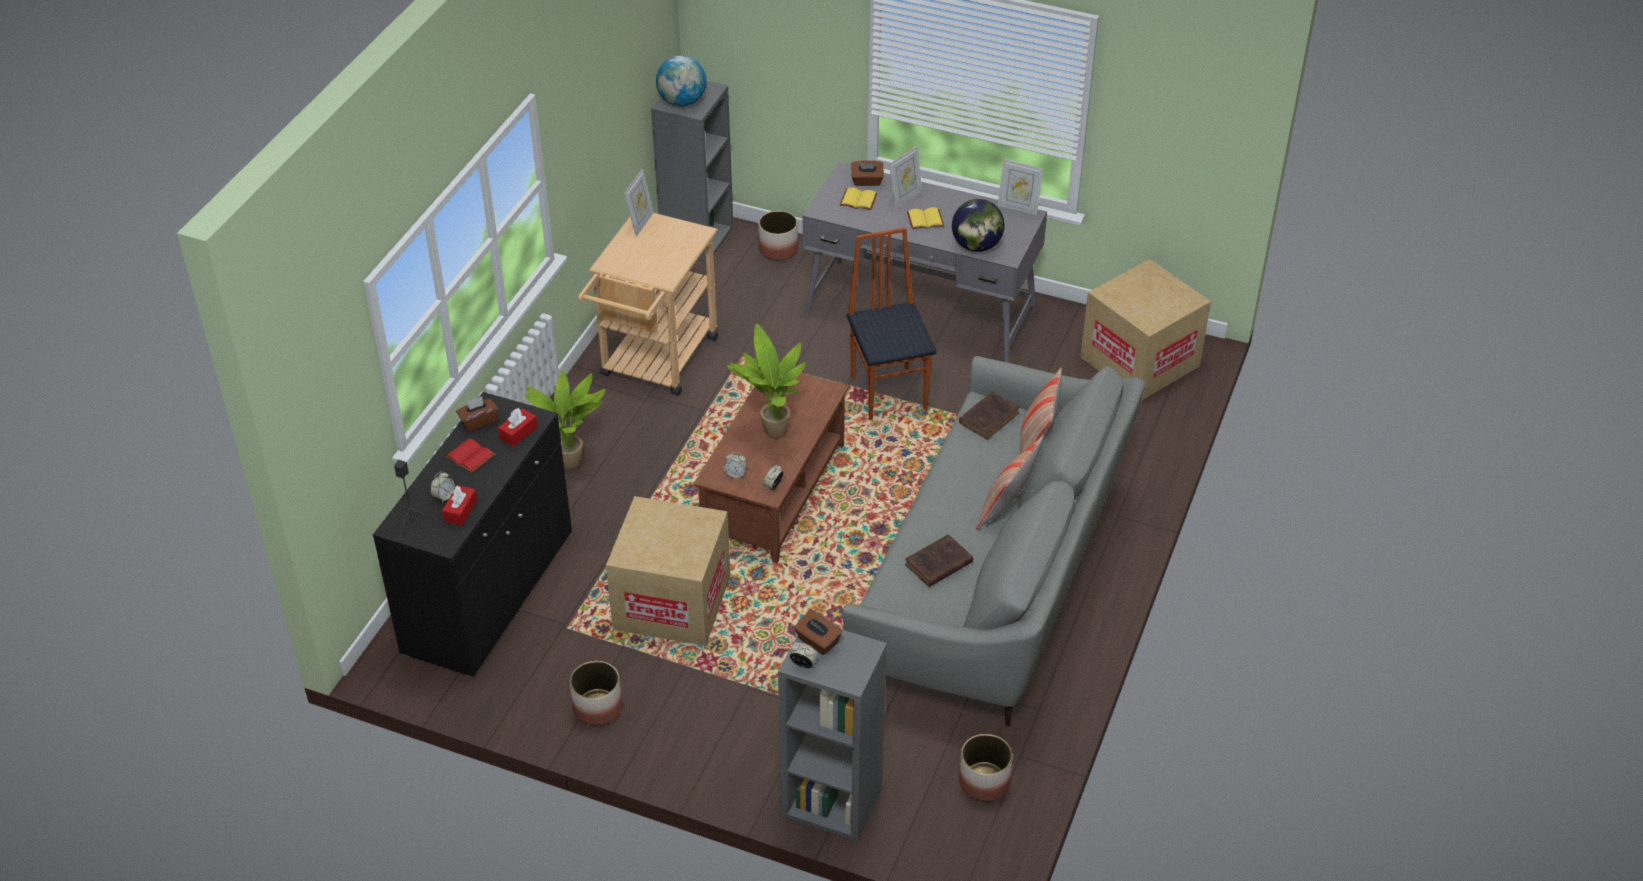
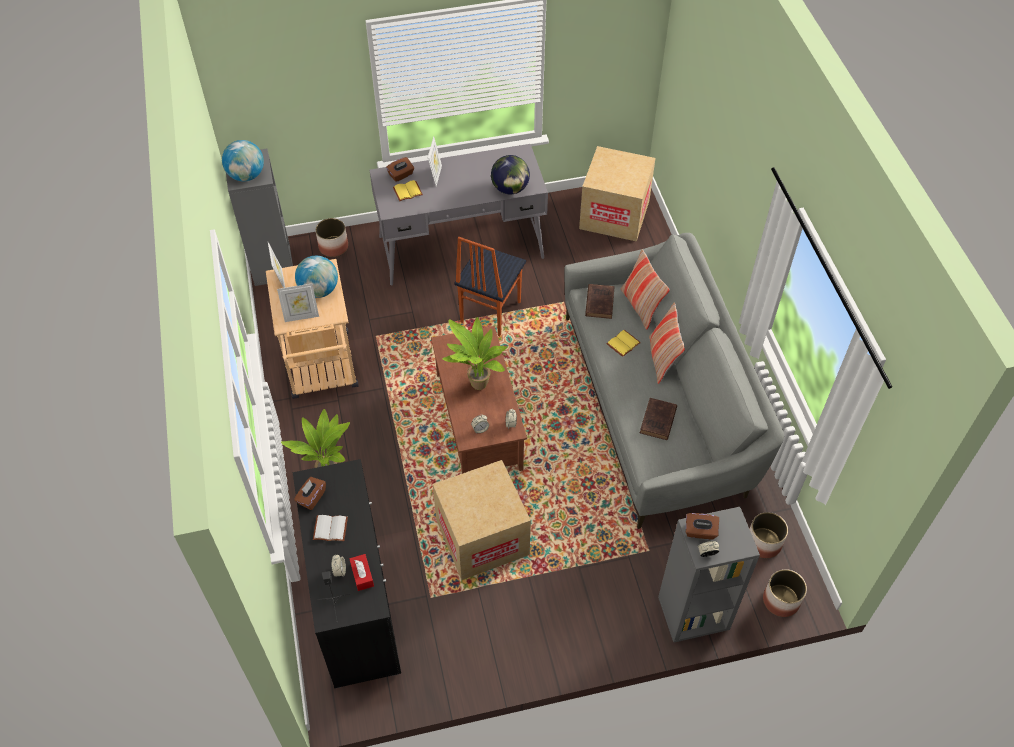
camera: 35 degrees left, 10 degrees up
red book [445,438,496,473] -> white book [313,515,348,541]
red tissue box [498,408,538,447] -> none
planter [569,661,622,726] -> planter moved to [763,569,807,617]
chair [847,228,937,420] -> chair turned 105 degrees counterclockwise [455,237,526,336]
yellow book [907,207,944,229] -> yellow book moved to [606,330,641,357]
picture frame [998,159,1043,215] -> picture frame moved to [277,284,319,322]
none -> globe [295,256,338,298]

